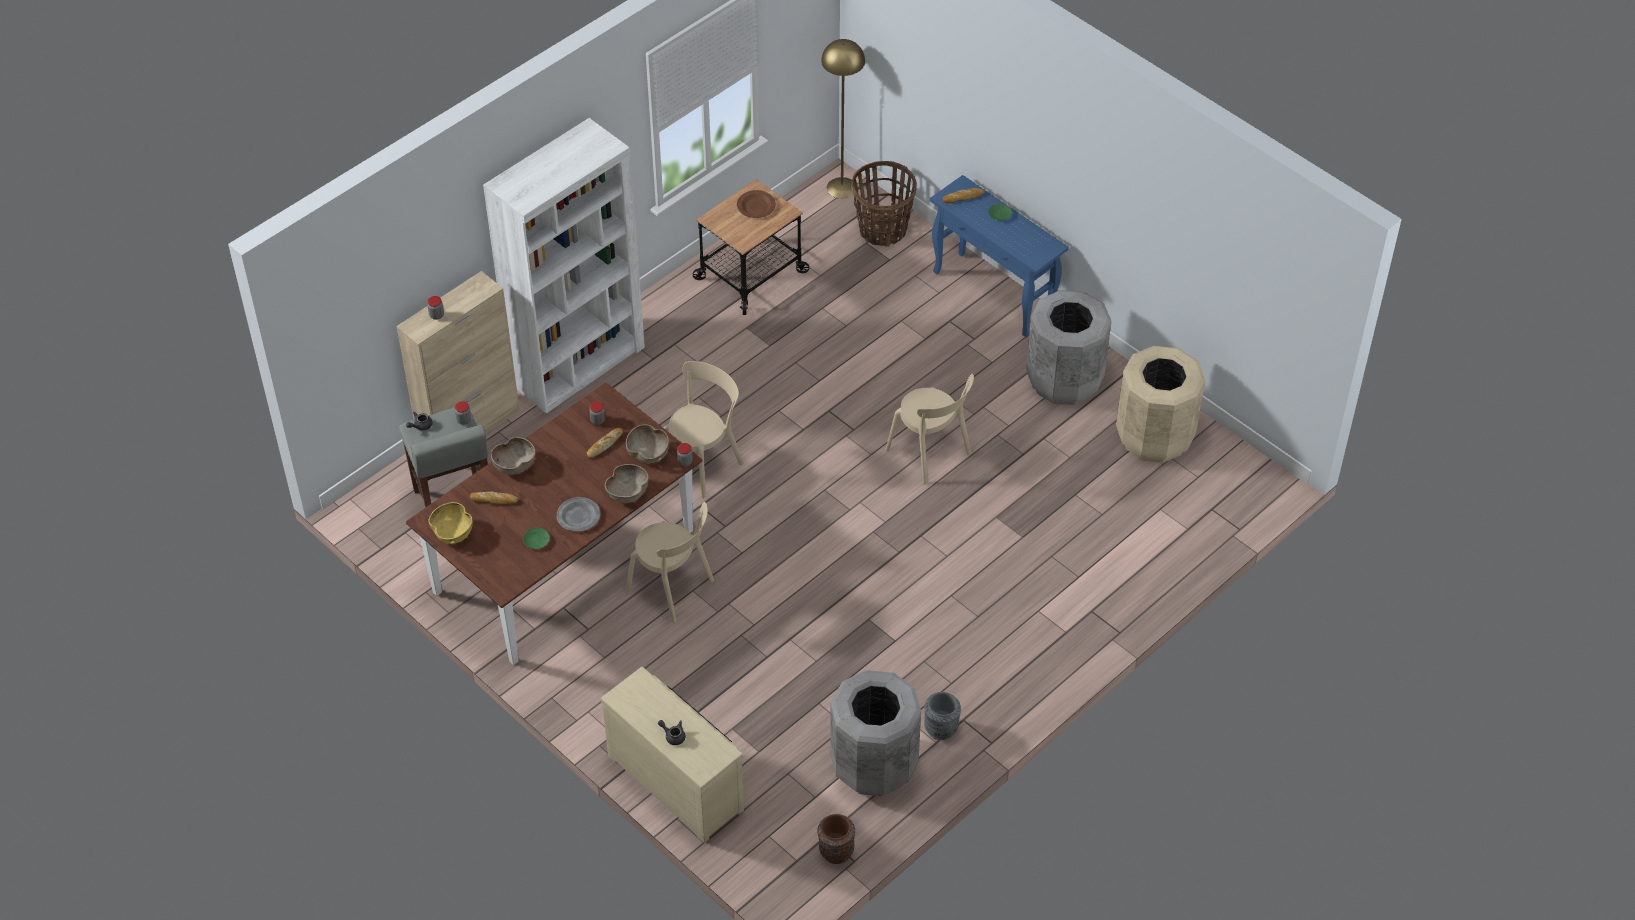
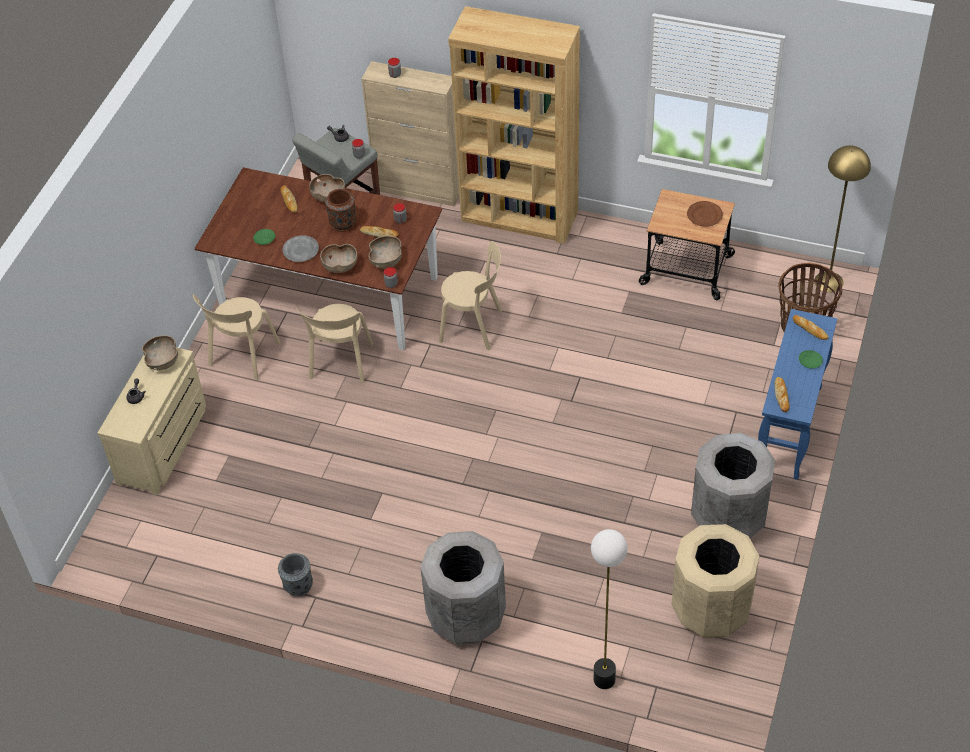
camera: 65 degrees right, 0 degrees up
yellow bowl [429,502,473,544] -> none
white bookcase [483,118,645,413] -> brown bookcase [448,6,580,244]
brown vase [817,814,855,864] -> brown vase moved to [325,189,357,232]
grey trash can [830,670,921,796] -> grey trash can moved to [420,531,506,645]
beige chair [885,374,974,485] -> beige chair moved to [193,294,280,380]
none -> brown bowl [142,335,178,370]
none -> floor lamp [591,529,628,689]
none -> bread [774,377,790,412]

